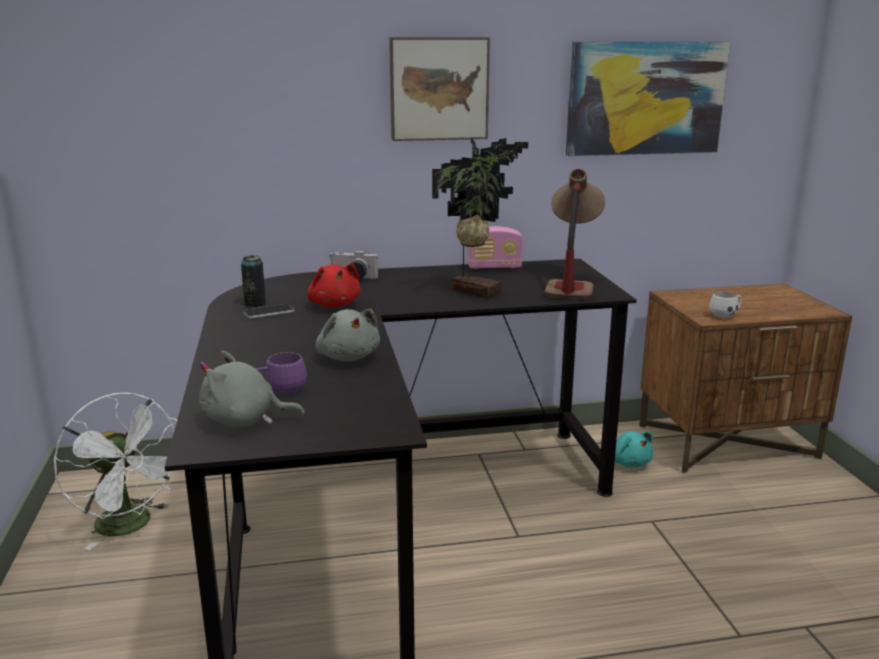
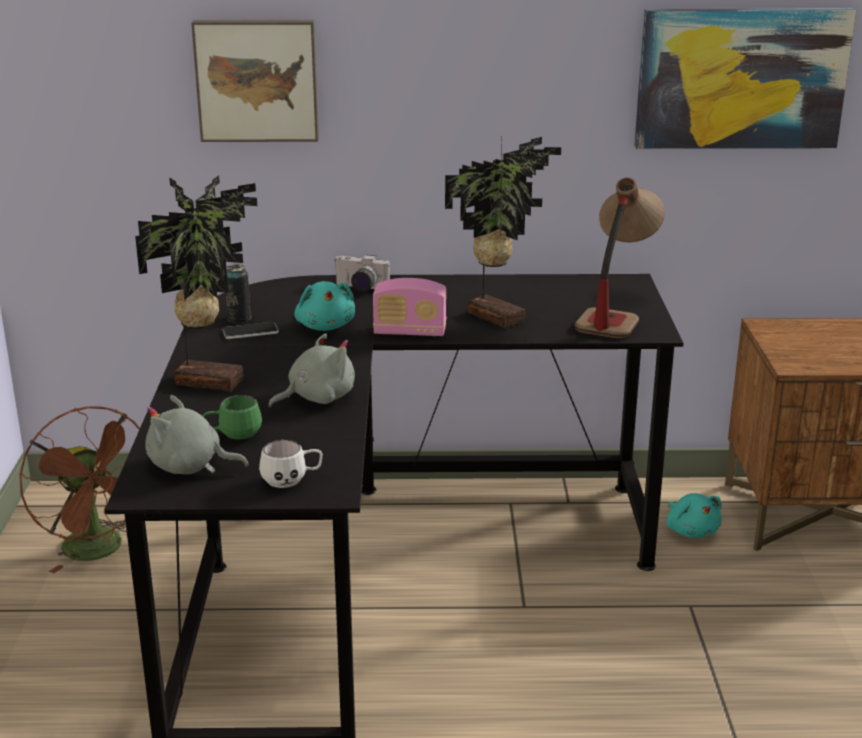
camera: 10 degrees right, 5 degrees up
white fan [53,393,177,550] -> brown fan [19,406,140,573]
purple mug [255,352,307,394] -> green mug [202,395,262,439]
red plush toy [307,264,361,308] -> turquoise plush toy [294,281,355,331]
grey plush toy [316,309,380,361] -> grey plush toy turned 105 degrees counterclockwise [268,333,355,408]
picture [389,37,490,141] -> picture moved to [191,20,319,142]
radio [467,226,523,269] -> radio moved to [373,278,447,336]
white mug [709,291,742,318] -> white mug moved to [259,440,323,488]
none -> potted plant [135,175,257,392]

